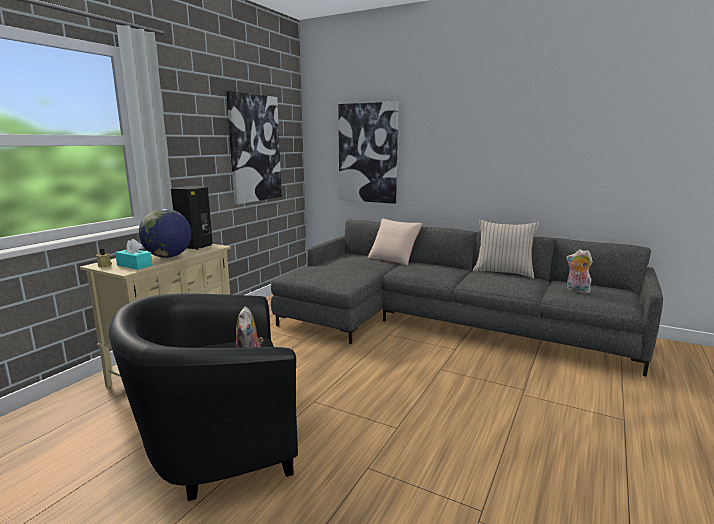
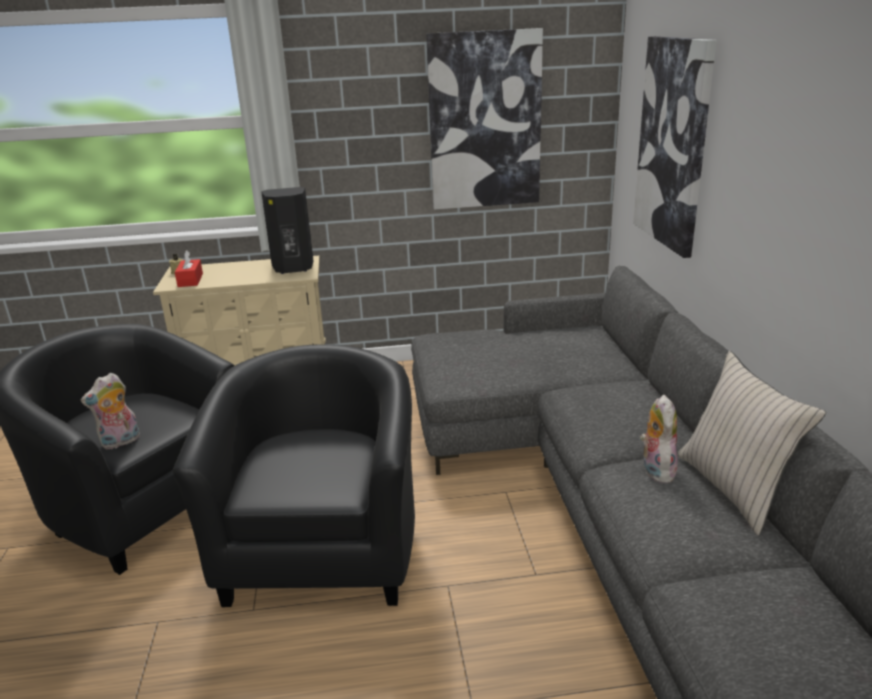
camera: 55 degrees right, 10 degrees up
turquoise tissue box [115,239,152,270] -> red tissue box [175,250,203,287]
globe [139,209,192,258] -> none
beige pillow [368,219,422,265] -> none
plush toy [566,249,593,293] -> plush toy moved to [640,395,678,483]
none -> black armchair [173,344,415,607]

